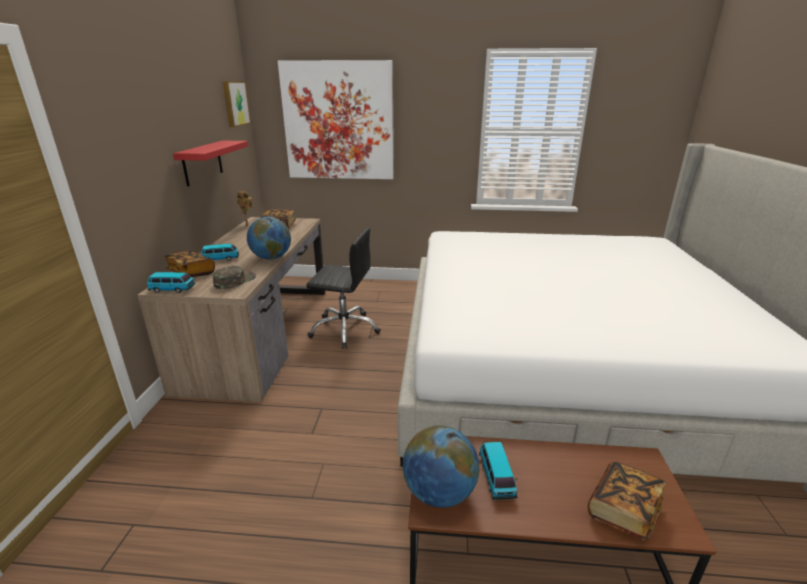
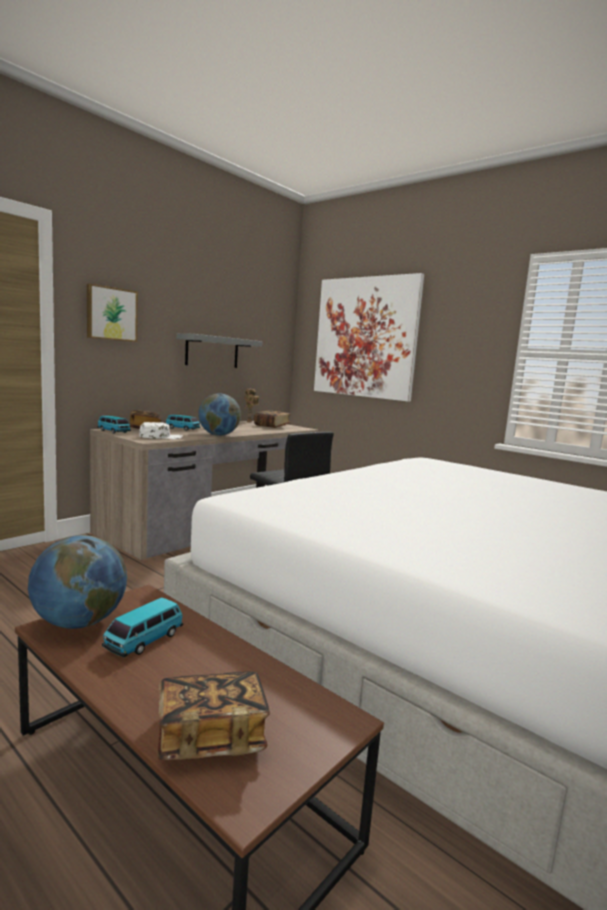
camera: 35 degrees right, 15 degrees down
red shelf [173,141,248,186] -> grey shelf [176,333,262,368]
green cap [213,266,256,289] -> white cap [139,422,183,439]
picture [222,81,251,127] -> picture moved to [87,284,138,342]

